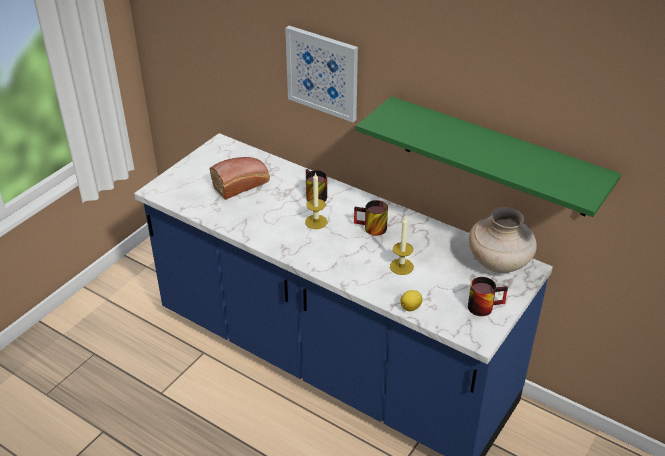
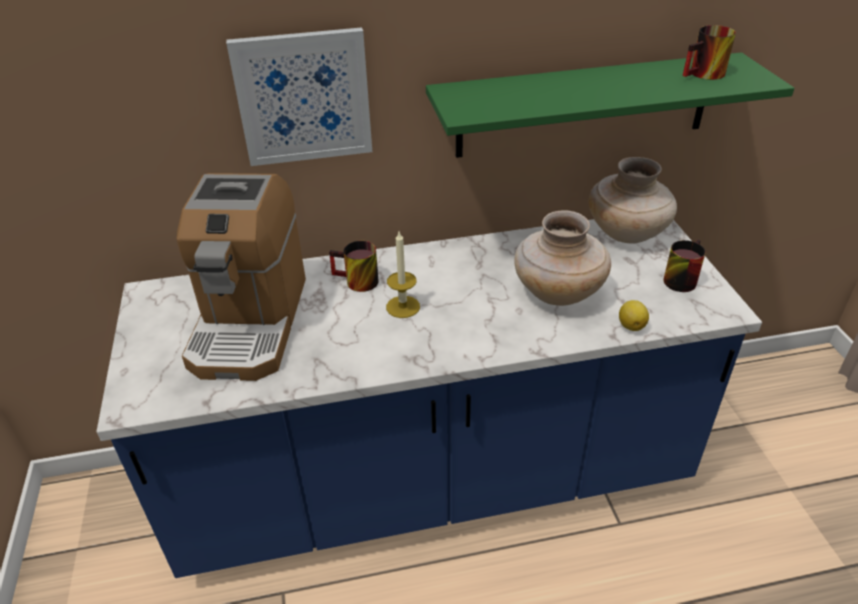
camera: 45 degrees left, 0 degrees up
bread [210,157,270,200] -> coffee machine [176,173,306,381]
mug [354,200,388,236] -> mug moved to [683,25,736,80]
candle [390,216,414,275] -> beige vase [514,210,611,306]

